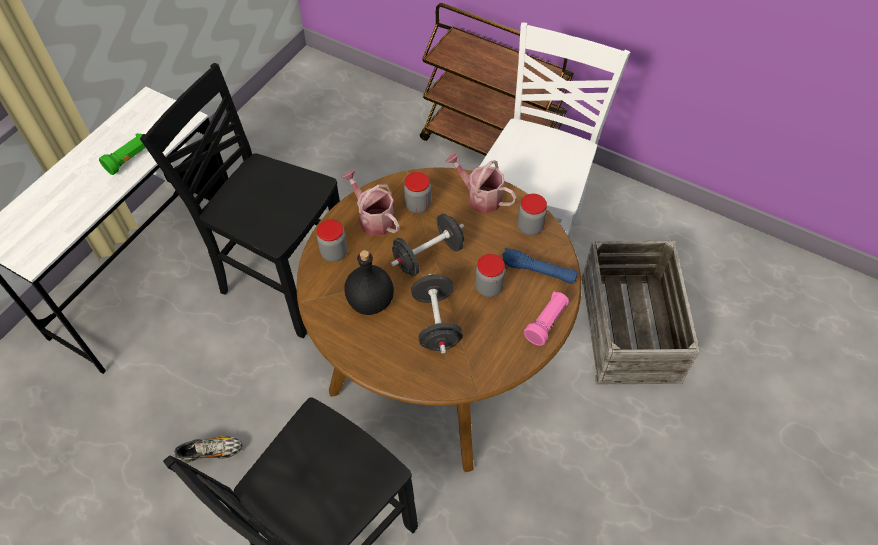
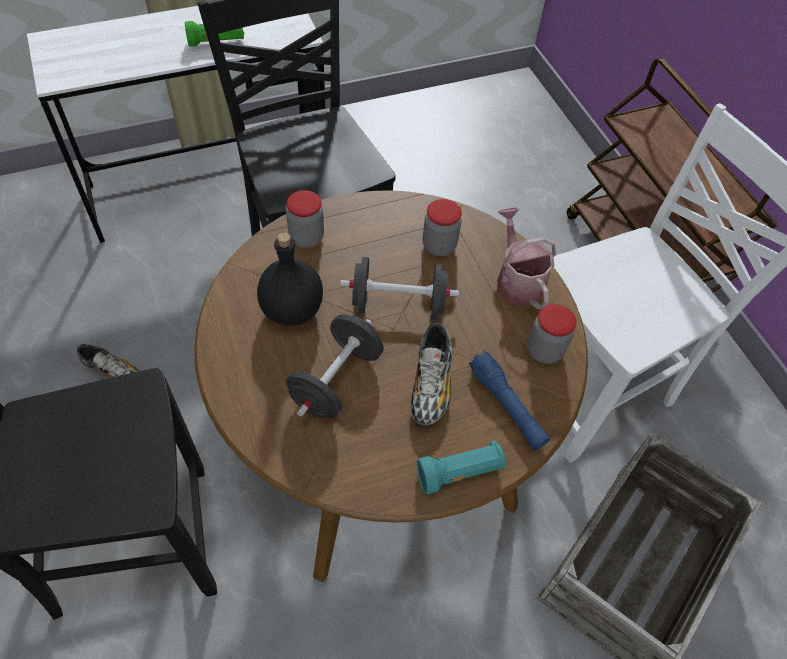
camera: 35 degrees right, 0 degrees up
watering can [341,169,399,236] -> none
jar [475,254,505,297] -> shoe [411,323,452,426]
pink flashlight [524,292,569,346] -> turquoise flashlight [416,440,506,494]

